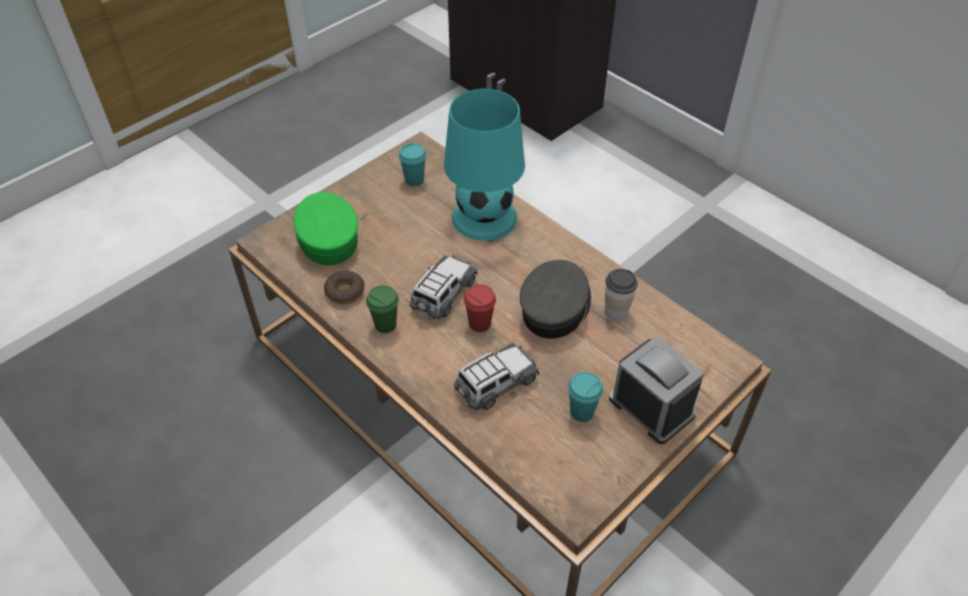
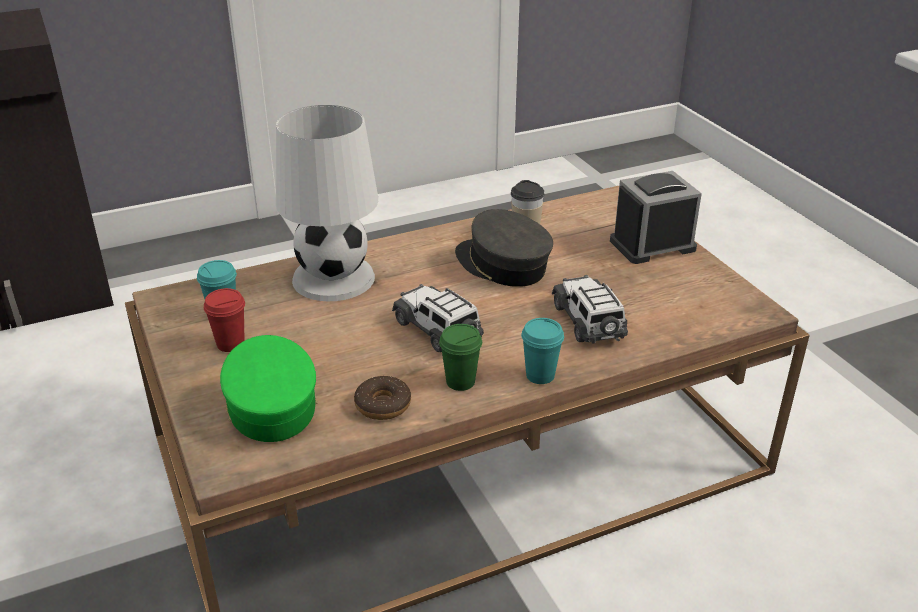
camera: 70 degrees left, 15 degrees down
green cap [294,192,359,265] -> green cap turned 75 degrees clockwise [220,335,318,442]
turquoise table lamp [444,88,525,241] -> white table lamp [276,105,378,301]
red cup [464,284,496,332] -> red cup moved to [204,288,245,352]
turquoise cup [568,372,603,422] -> turquoise cup moved to [521,318,564,384]

